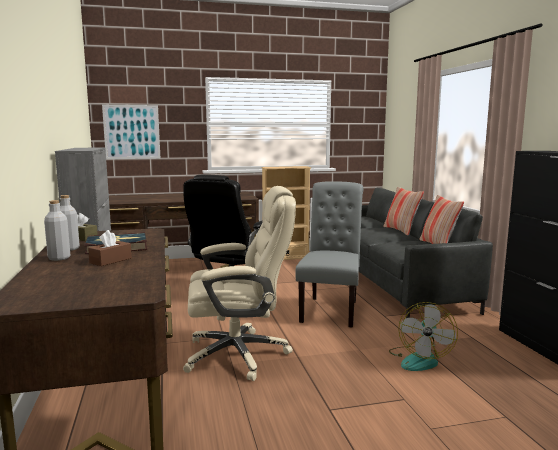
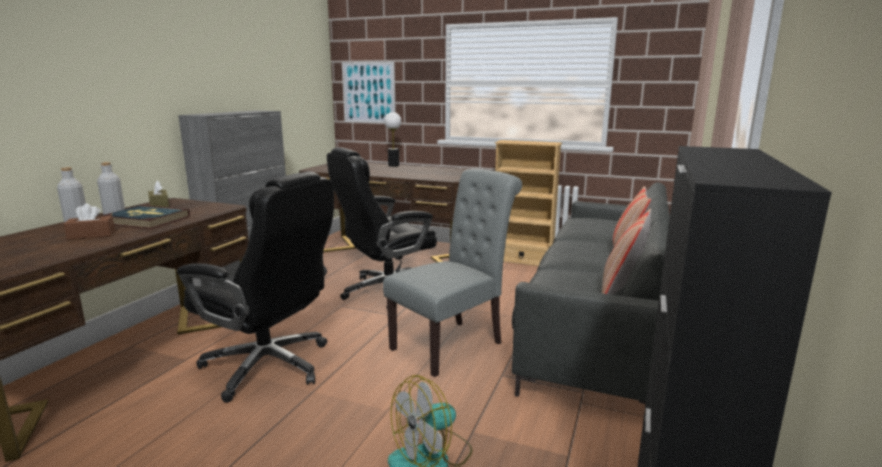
camera: 35 degrees right, 5 degrees up
beige office chair [183,186,296,381] -> black office chair [176,172,334,403]
none -> table lamp [384,112,401,167]

